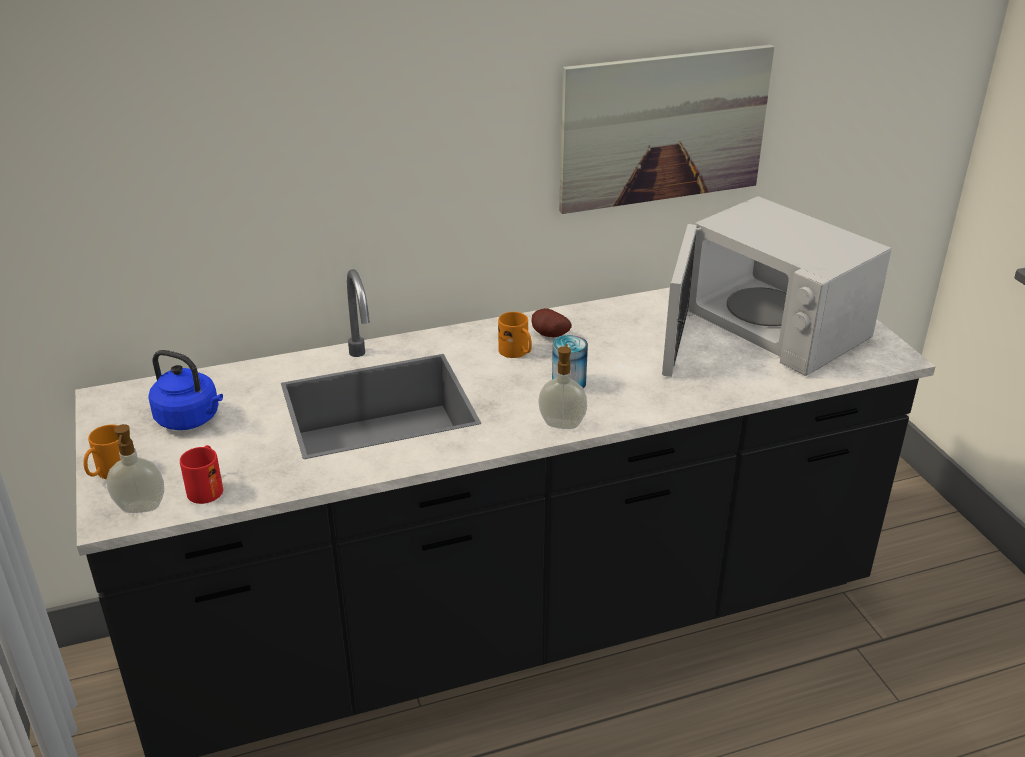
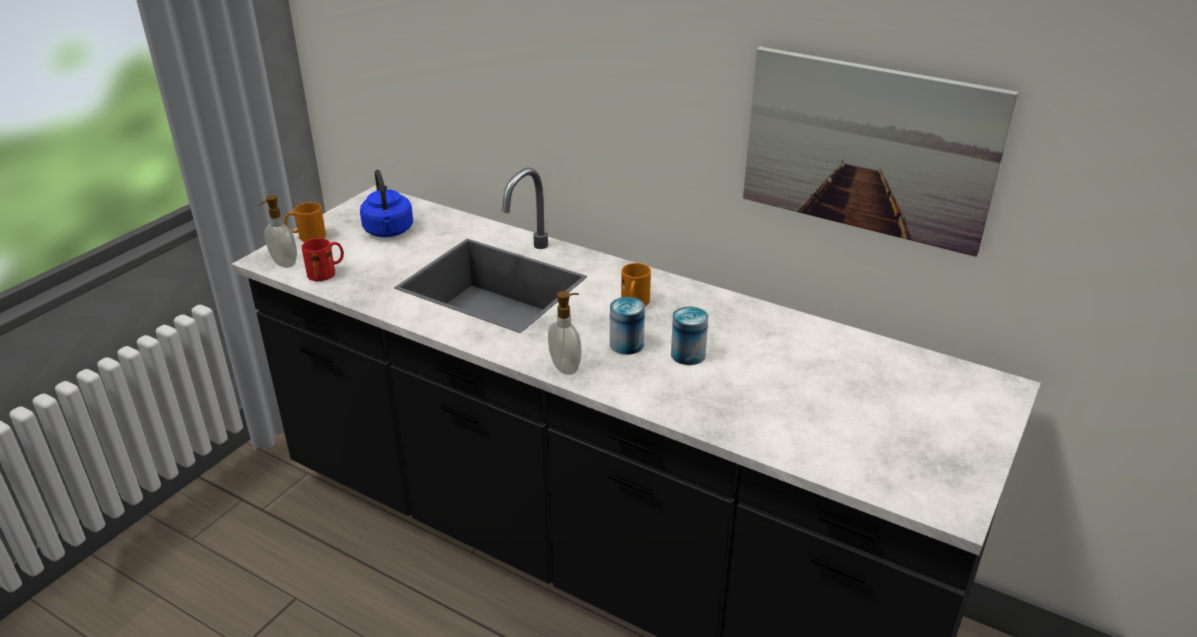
camera: 50 degrees right, 0 degrees up
potato [531,308,572,337] -> none
white microwave [662,196,892,377] -> none
none -> can [671,307,708,365]

